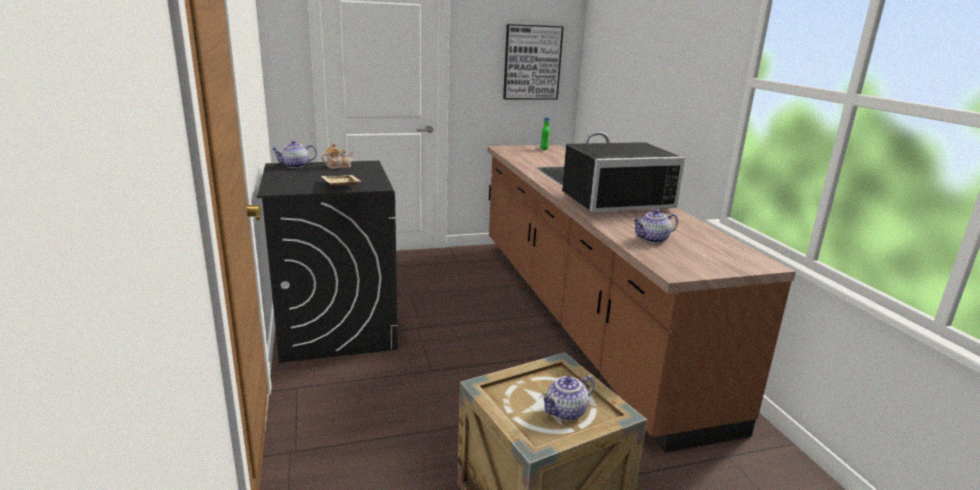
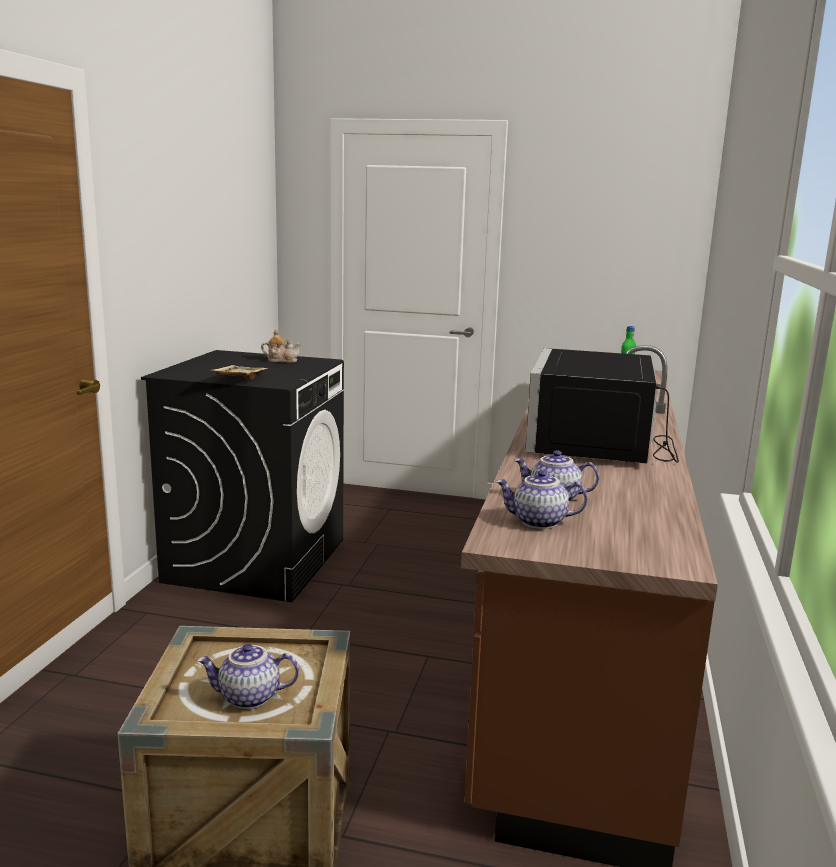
camera: 30 degrees right, 5 degrees down
teapot [271,141,317,168] -> teapot moved to [495,470,588,529]
picture [503,24,564,100] -> none
black microwave [562,142,685,212] -> black microwave turned 90 degrees clockwise [525,348,679,464]

